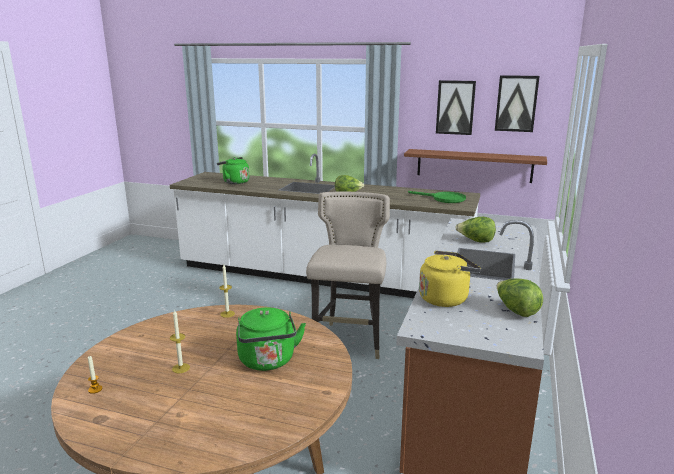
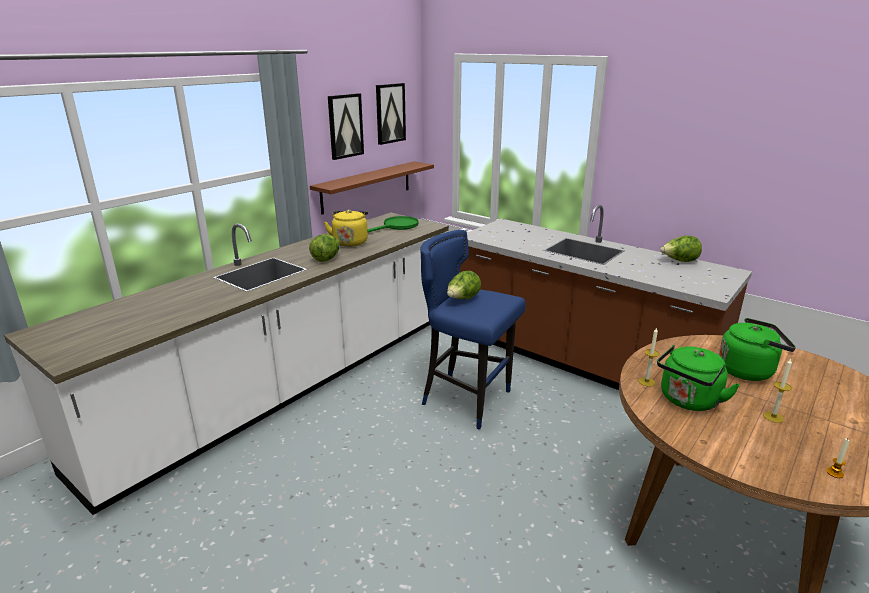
camera: 70 degrees left, 5 degrees up
green kettle [217,157,249,184] -> green kettle moved to [657,345,740,411]
beige stool [306,192,390,359] -> blue stool [420,230,526,430]
yellow kettle [419,250,481,307] -> yellow kettle moved to [324,210,368,247]
lettuce [455,217,496,242] -> lettuce moved to [447,271,481,299]

